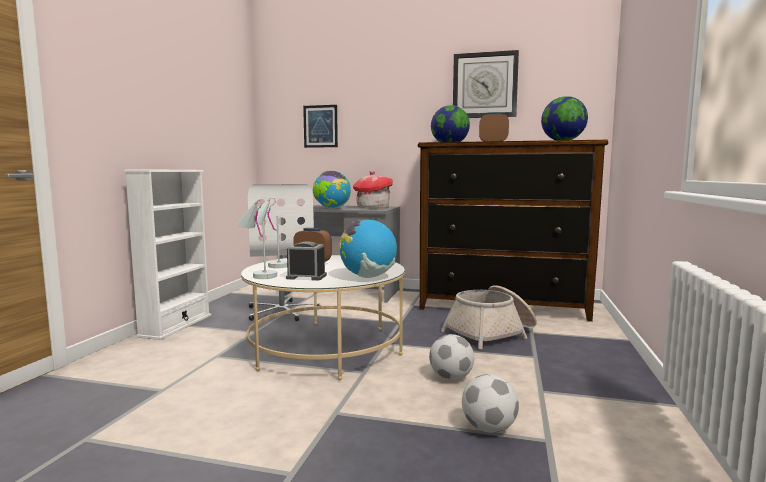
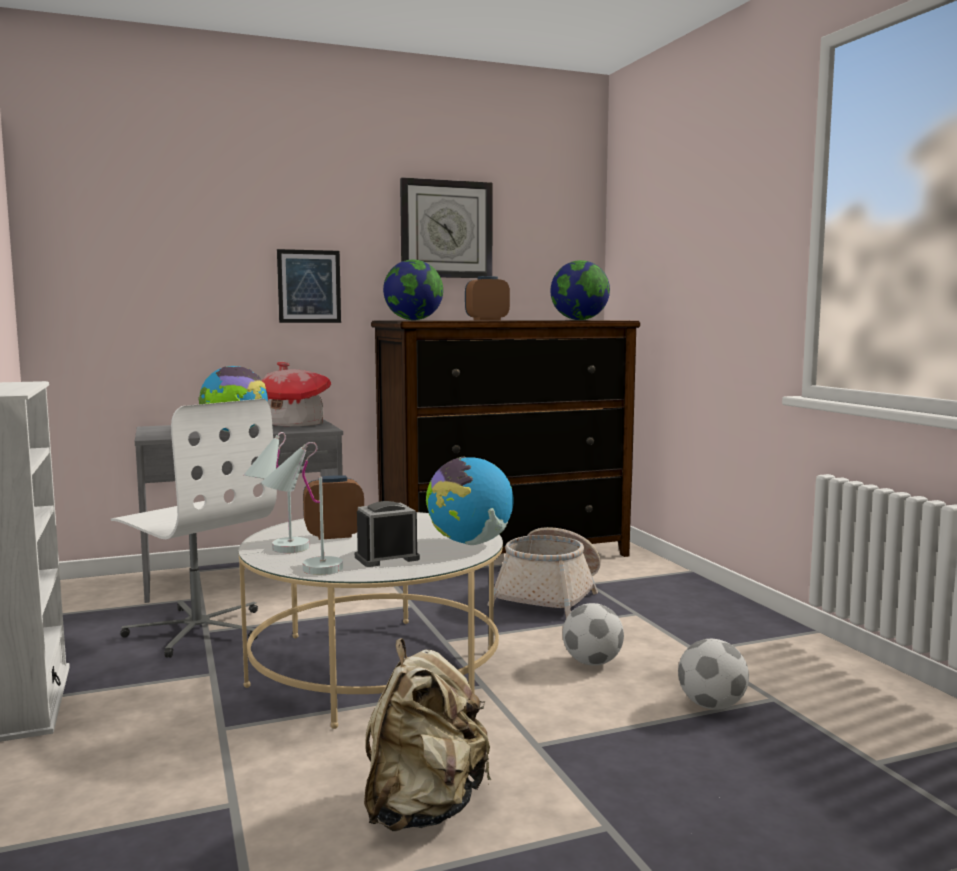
camera: 35 degrees left, 0 degrees up
picture [303,105,338,148] -> picture moved to [277,249,341,323]
none -> beige backpack [364,638,491,831]

